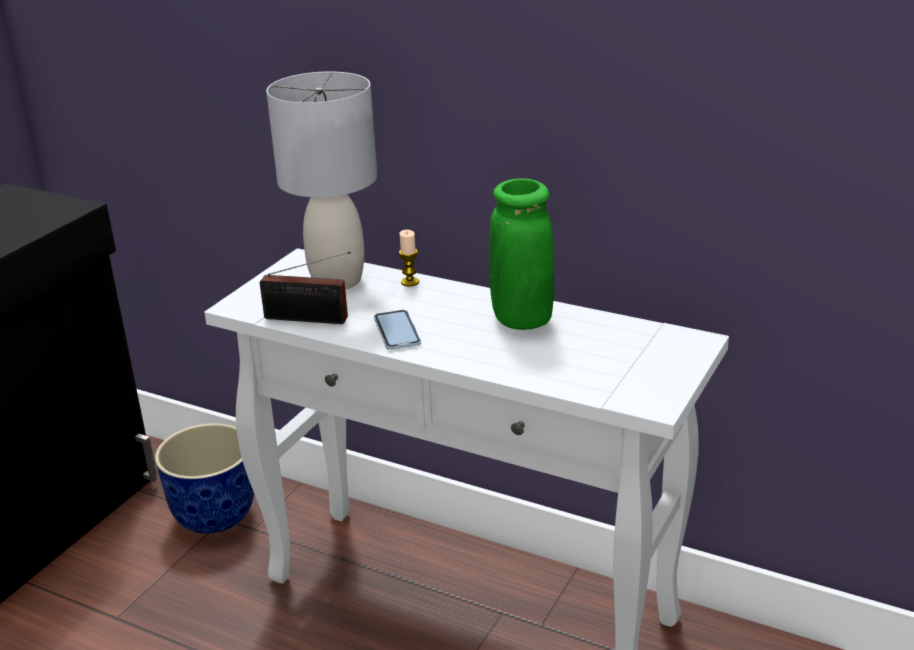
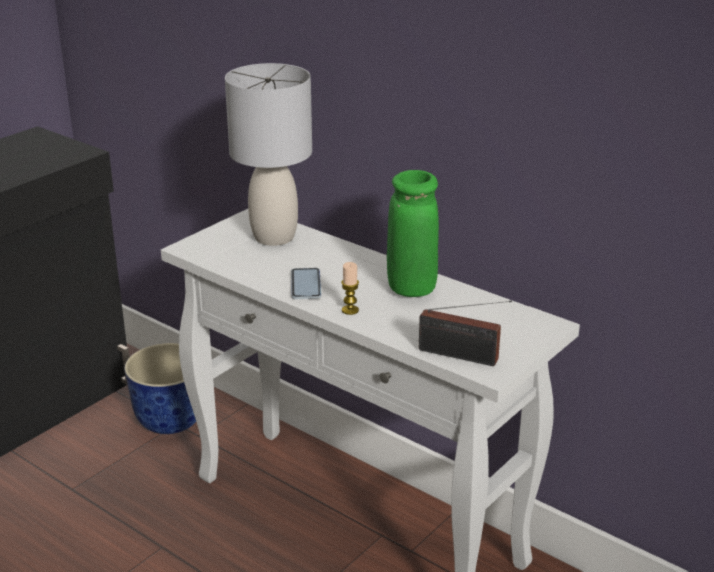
camera: 10 degrees right, 0 degrees up
radio [260,252,351,324] -> radio moved to [419,300,512,366]
candle [399,230,419,286] -> candle moved to [341,262,359,315]

